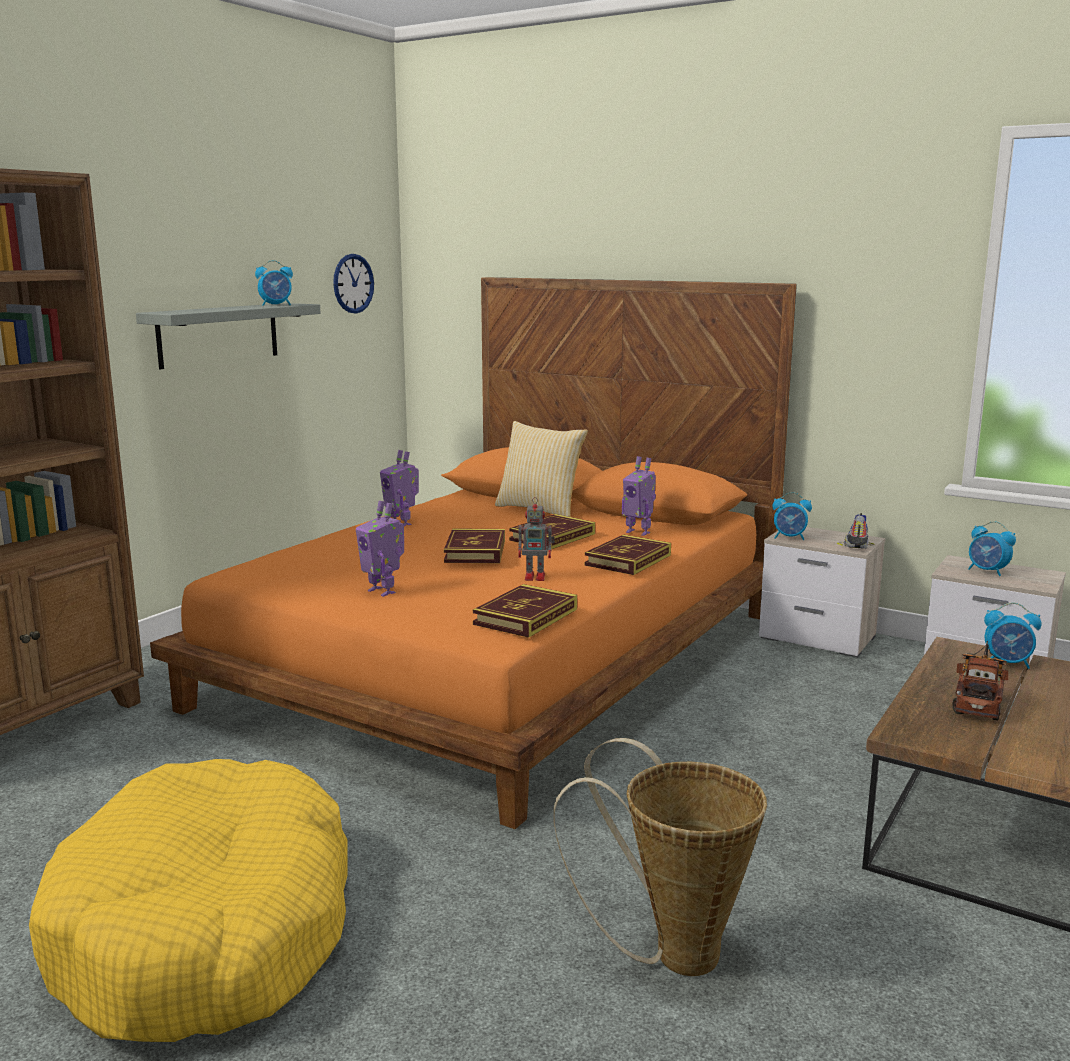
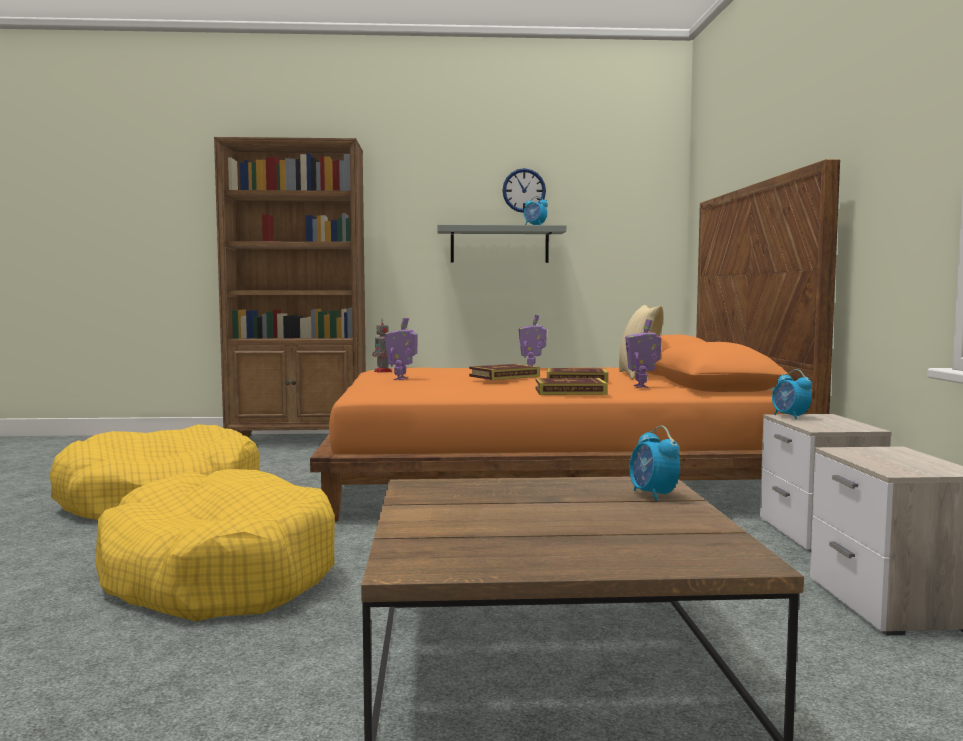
camera: 55 degrees right, 10 degrees down
wall clock [333,254,374,314] -> wall clock moved to [502,168,546,213]
book [473,584,577,638] -> none
toy robot [518,497,555,581] -> toy robot moved to [372,323,392,373]
basket [553,738,767,976] -> yellow dog bed [95,469,335,622]
shoe [837,513,875,549] -> none
toy truck [952,641,1008,721] -> none
alarm clock [968,521,1016,576] -> none

